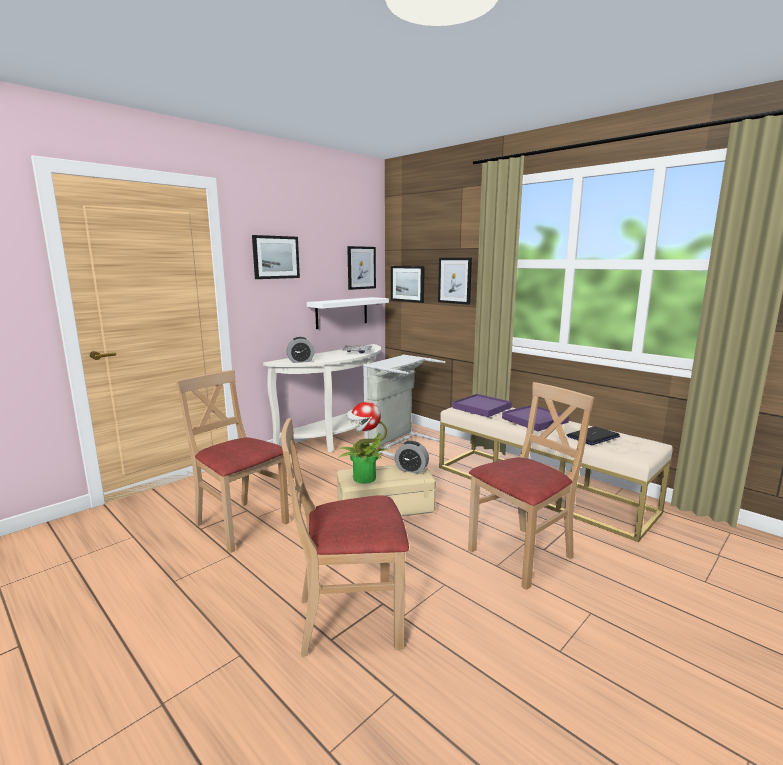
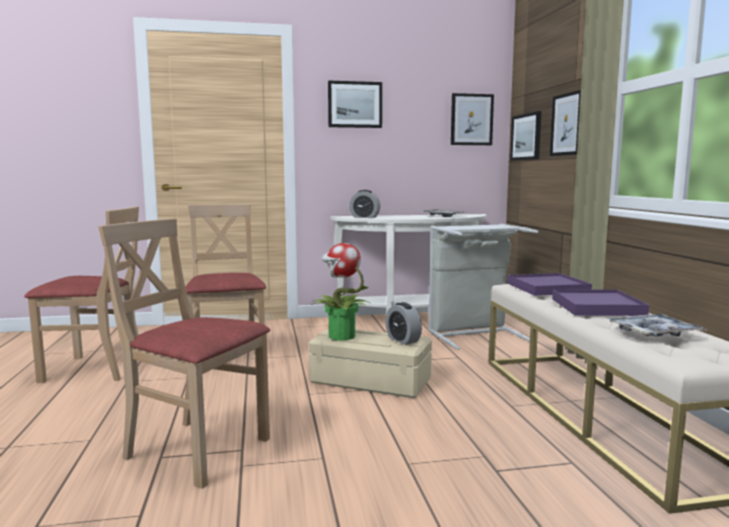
camera: 35 degrees right, 5 degrees down
white shelf [307,297,389,329] -> none
beige chair [468,382,594,590] -> beige chair moved to [24,206,139,383]
laptop [567,426,620,445] -> tray [607,314,708,336]

